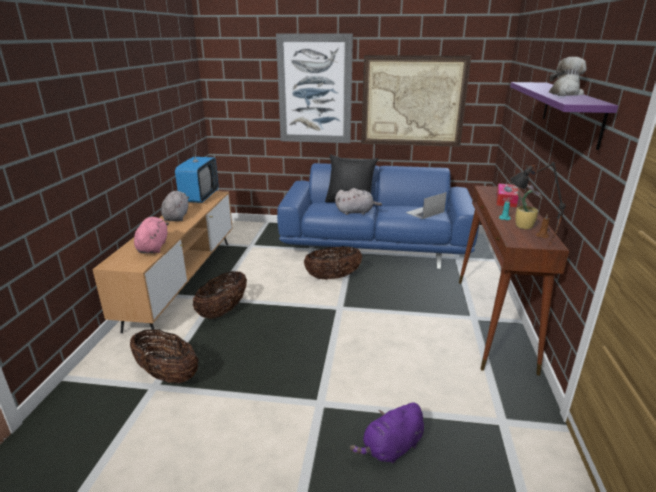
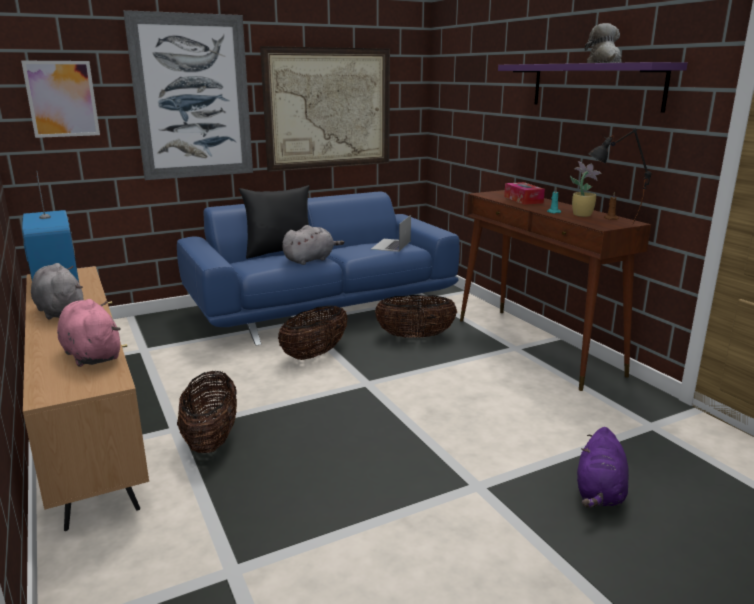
camera: 35 degrees left, 5 degrees down
basket [130,329,198,383] -> basket moved to [375,295,457,338]
none -> picture [21,61,100,138]

